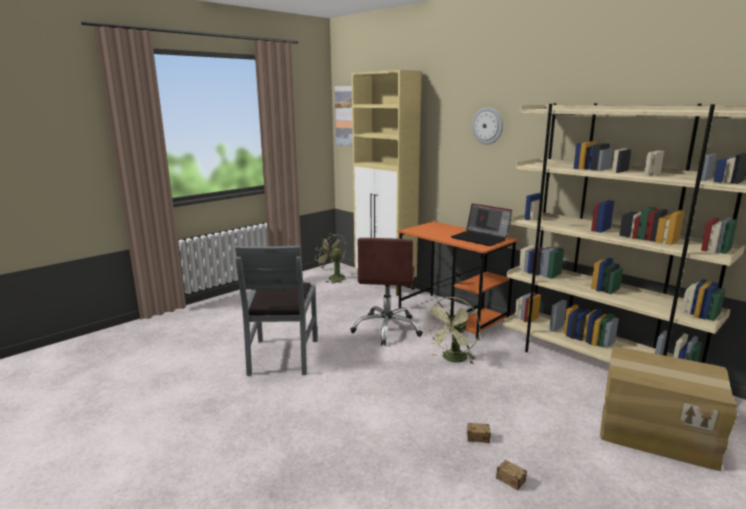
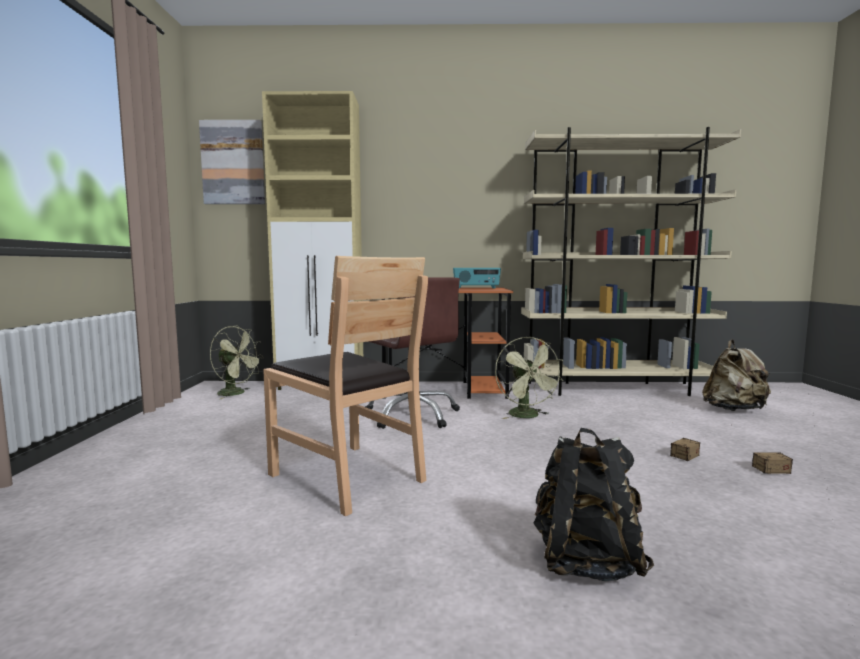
camera: 45 degrees left, 10 degrees down
grey chair [235,246,318,376] -> brown chair [263,256,428,516]
green fan [315,233,346,283] -> green fan turned 150 degrees counterclockwise [210,325,263,399]
laptop [451,203,512,246] -> radio [453,268,501,289]
wall clock [472,107,503,145] -> none
cardboard box [600,346,737,471] -> beige backpack [702,339,771,411]
none -> black backpack [533,428,654,581]

